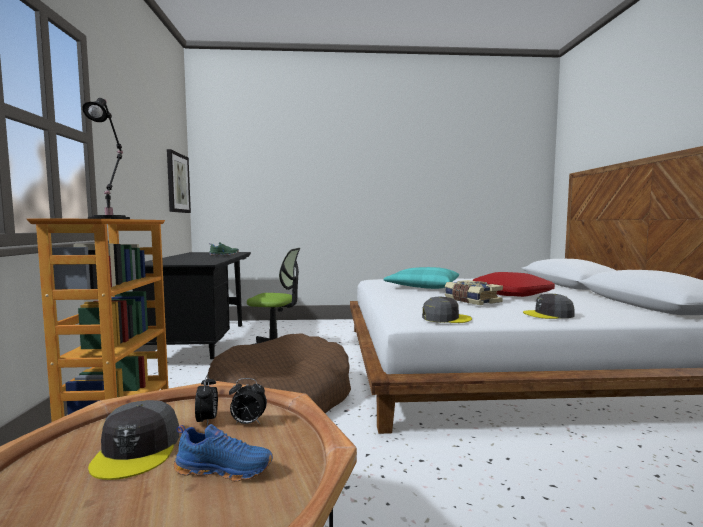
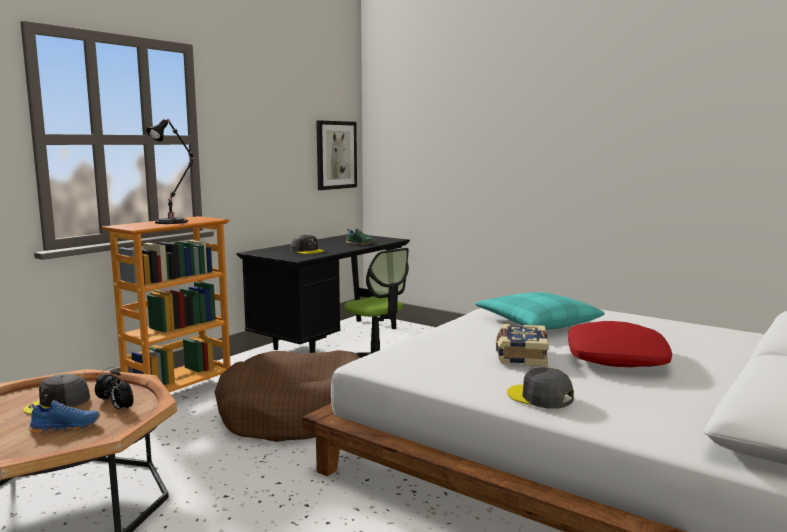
camera: 40 degrees right, 5 degrees up
blue shoe [174,424,273,481] -> blue shoe turned 60 degrees counterclockwise [29,400,100,433]
grey cap [422,297,472,323] -> grey cap moved to [291,234,324,254]

